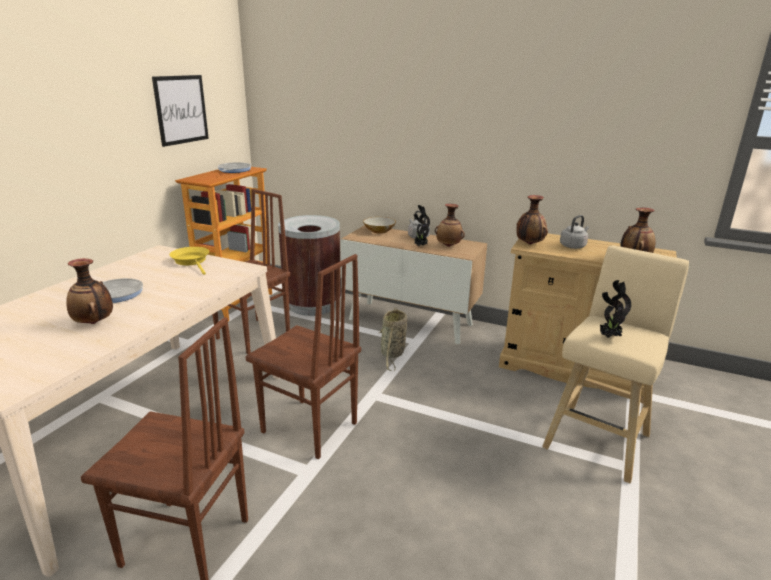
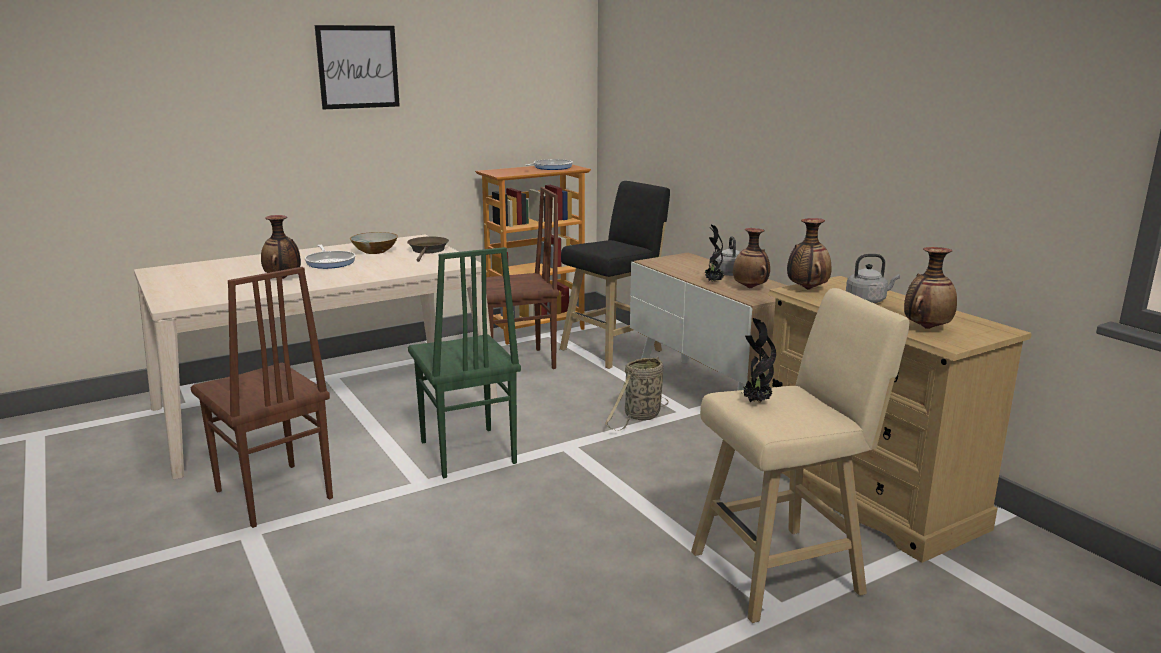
camera: 35 degrees right, 5 degrees down
picture [152,75,209,147] -> picture moved to [315,25,400,109]
yellow frying pan [169,247,209,275] -> brown frying pan [407,236,449,262]
brown chair [245,254,361,459] -> green chair [408,247,521,478]
brown trash can [278,215,341,316] -> black stool [560,181,670,369]
bowl [363,217,396,234] -> bowl moved to [350,232,398,254]

